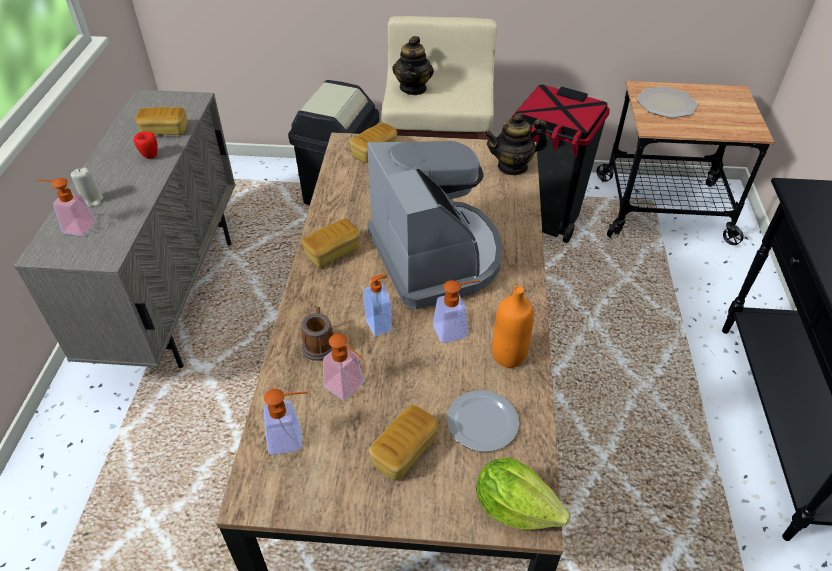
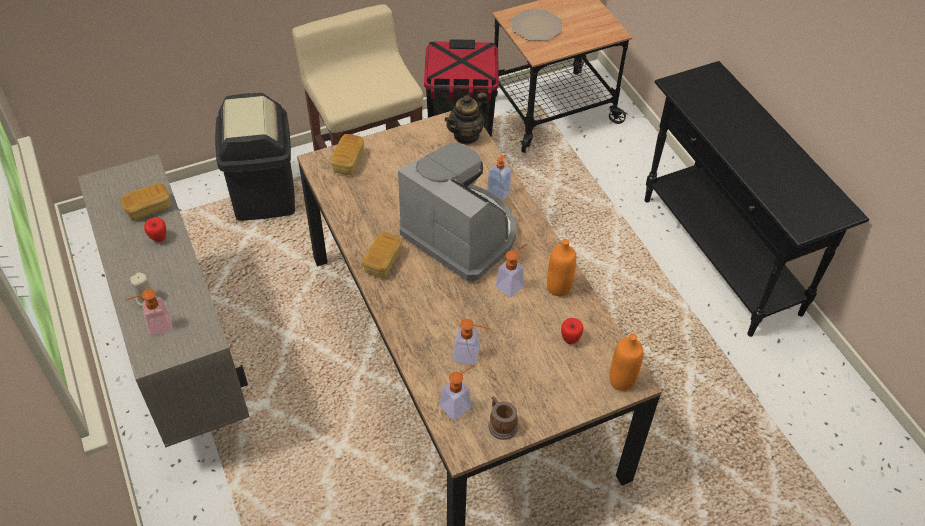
camera: 30 degrees left, 5 degrees up
mug [301,307,334,361] -> mug moved to [489,396,518,440]
soap dispenser [363,275,392,337] -> soap dispenser moved to [488,155,512,201]
bread [369,405,438,480] -> none
teapot [392,36,434,95] -> none
plate [447,390,519,452] -> apple [561,318,584,344]
lettuce [476,457,571,530] -> orange bottle [609,334,643,391]

